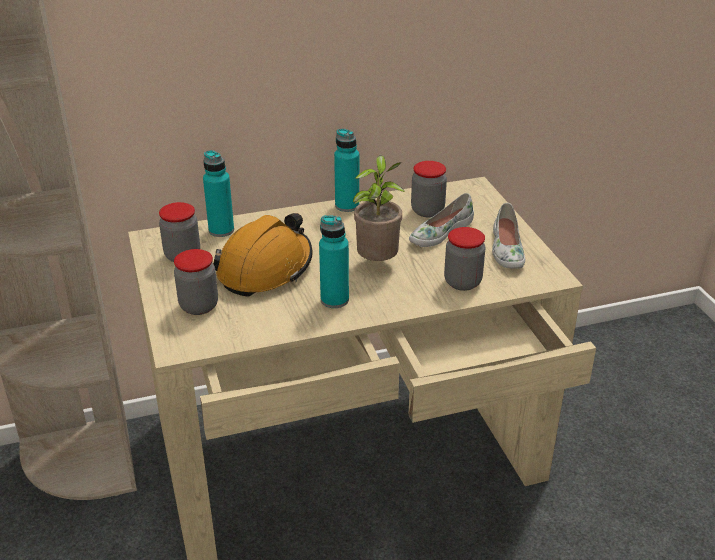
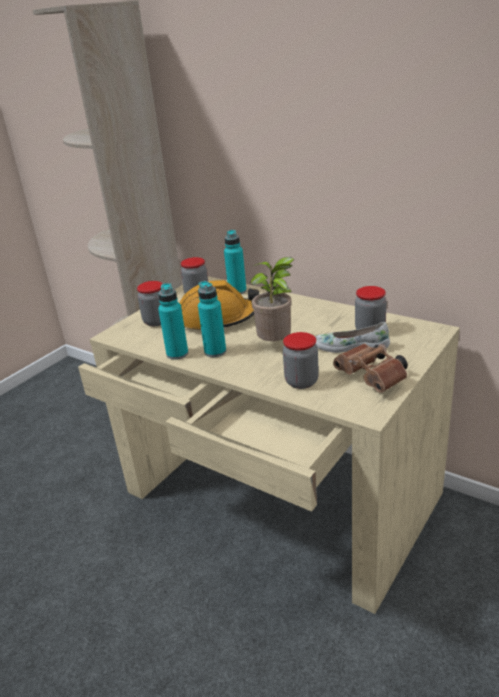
camera: 55 degrees right, 5 degrees down
turquoise bottle [334,128,359,212] -> turquoise bottle moved to [158,283,188,360]
white shoe [492,203,525,269] -> brown binoculars [333,343,408,393]

